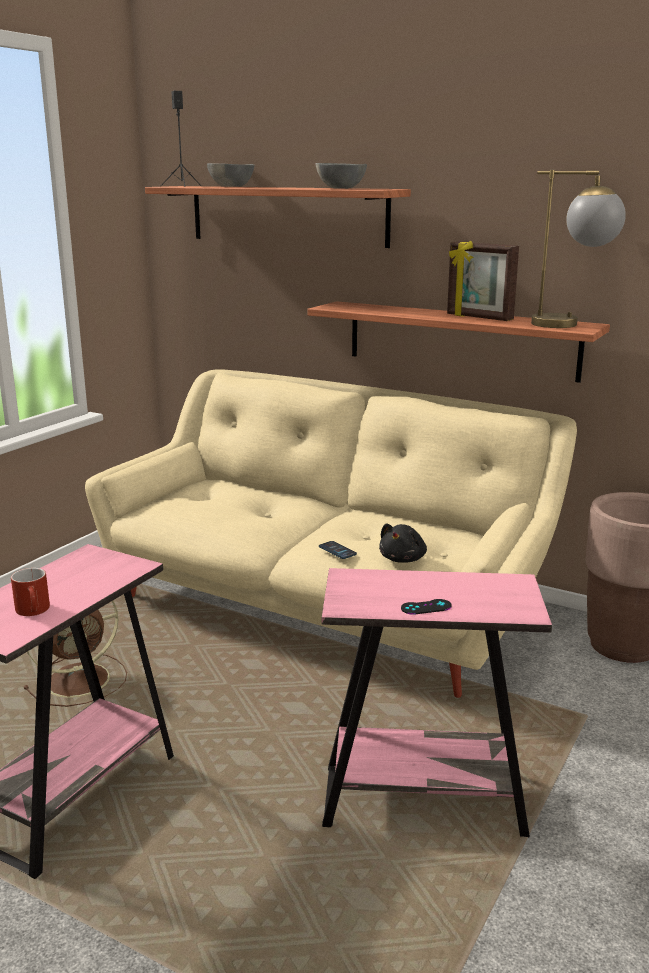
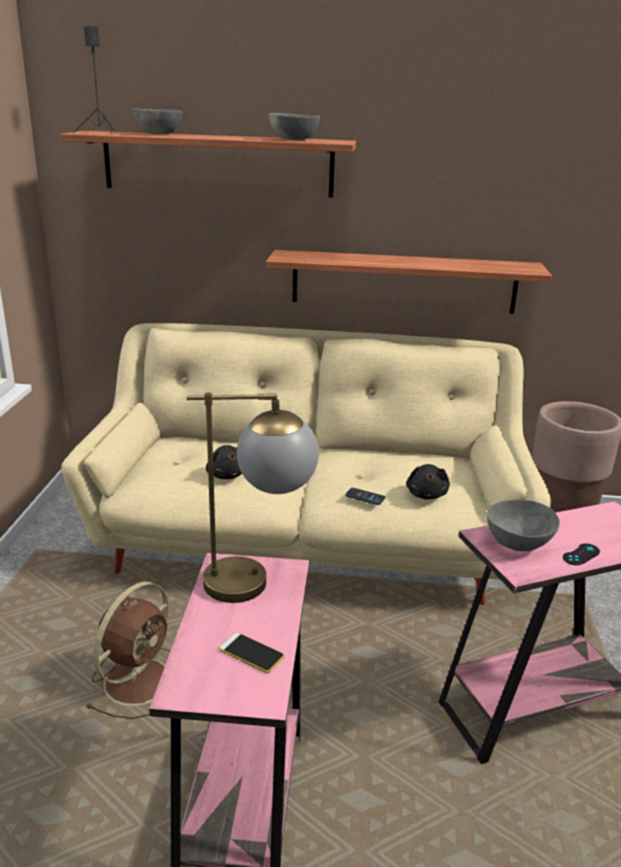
camera: 25 degrees left, 5 degrees up
red mug [11,568,50,616] -> phone [219,632,285,673]
picture frame [447,241,519,321] -> none
table lamp [531,170,626,328] -> table lamp moved to [186,393,319,603]
none -> black plush toy [206,445,242,479]
none -> grey bowl [486,499,560,551]

